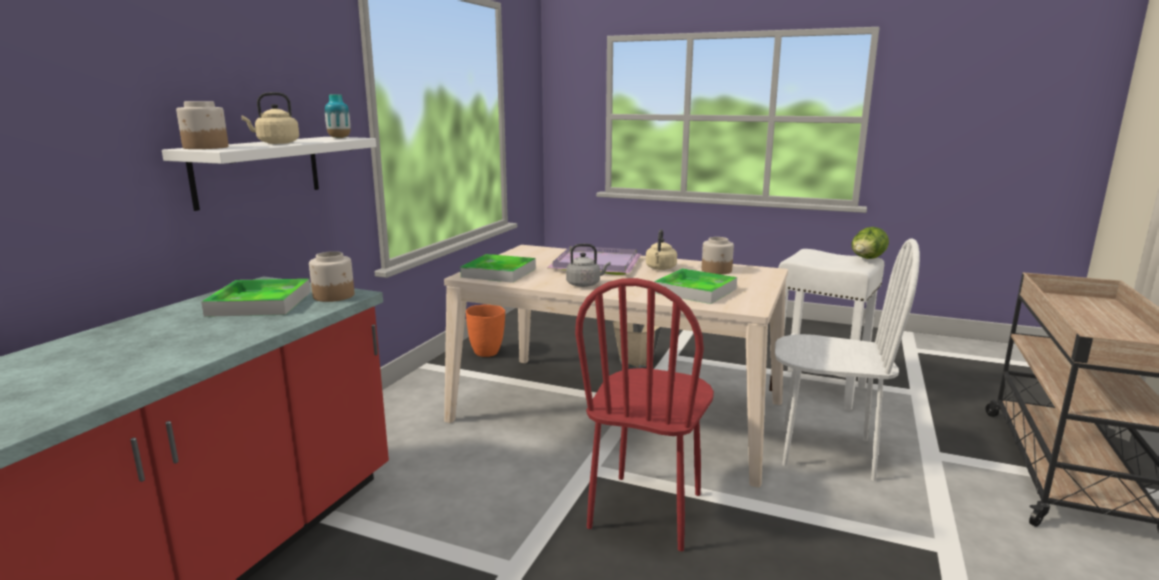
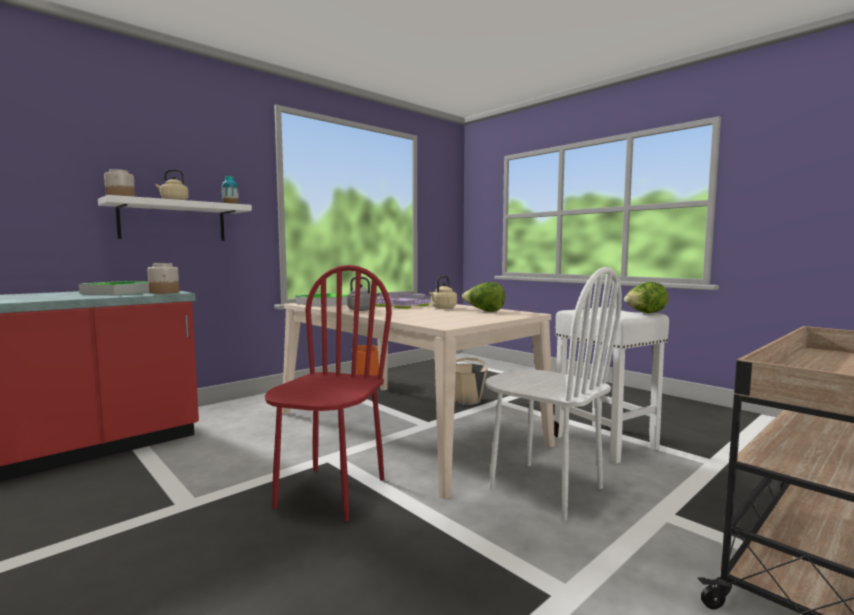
camera: 25 degrees right, 10 degrees down
red chair [575,278,714,551] -> red chair turned 150 degrees clockwise [265,265,392,521]
tray [654,269,737,304] -> none
jar [702,237,734,275] -> lettuce [462,282,505,312]

